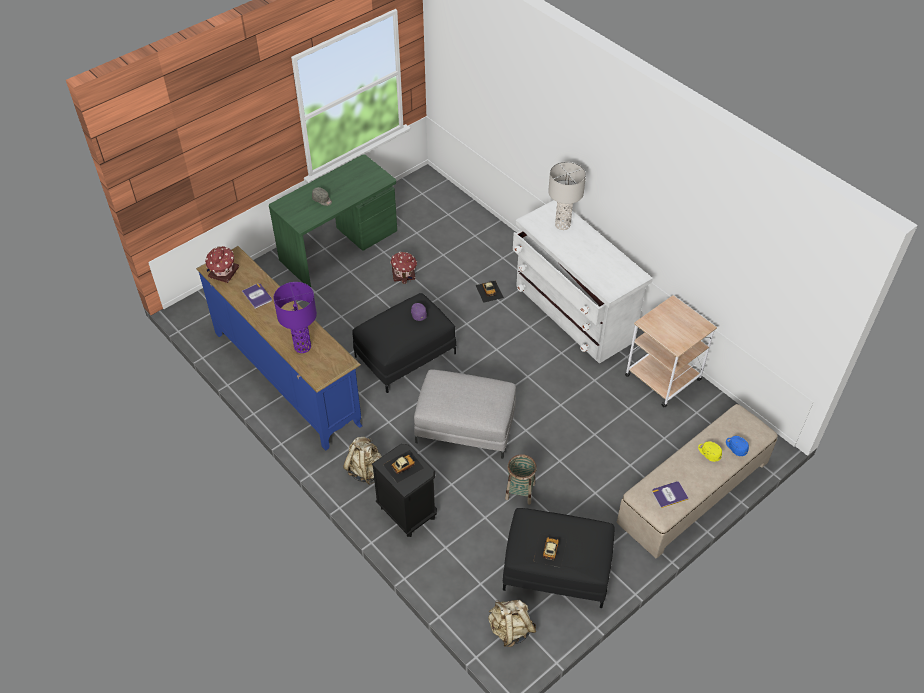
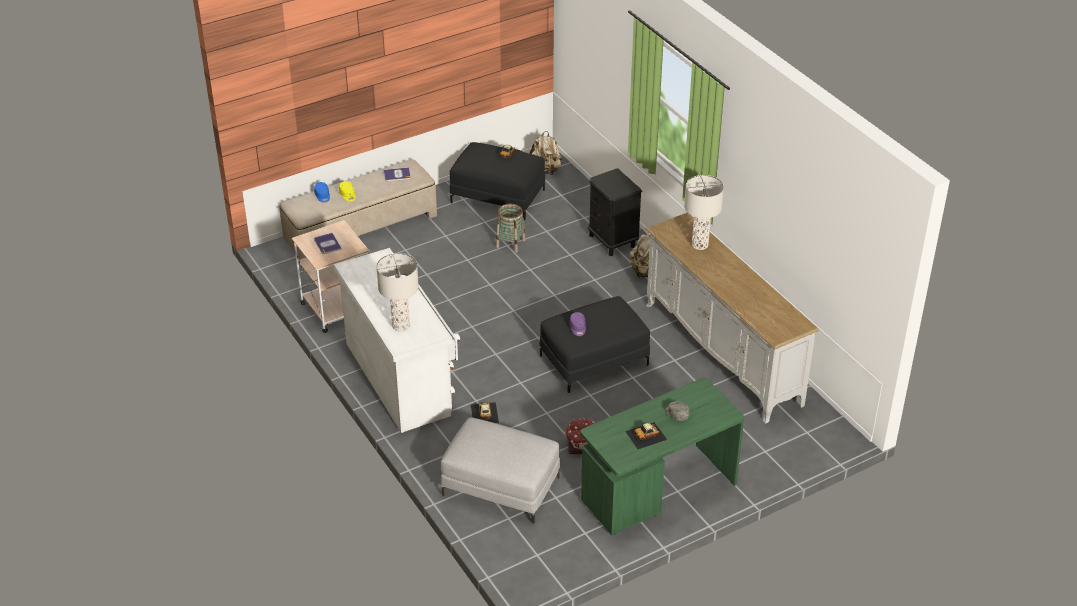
camera: 170 degrees left, 10 degrees down
blue cabinet [196,246,363,450] -> grey cabinet [645,213,819,423]
toy house [205,246,239,283] -> none
book [242,283,272,309] -> book moved to [314,233,342,254]
purple table lamp [273,282,317,353] -> white table lamp [684,175,724,250]
toy car [383,450,424,483] -> toy car moved to [625,422,667,449]
grey ottoman [414,369,516,459] -> grey ottoman moved to [441,417,560,524]

